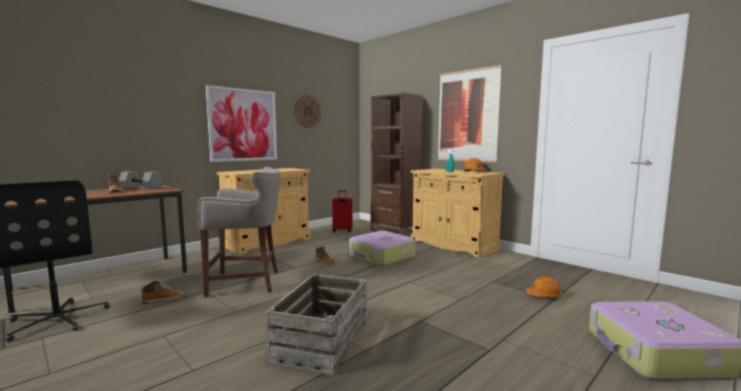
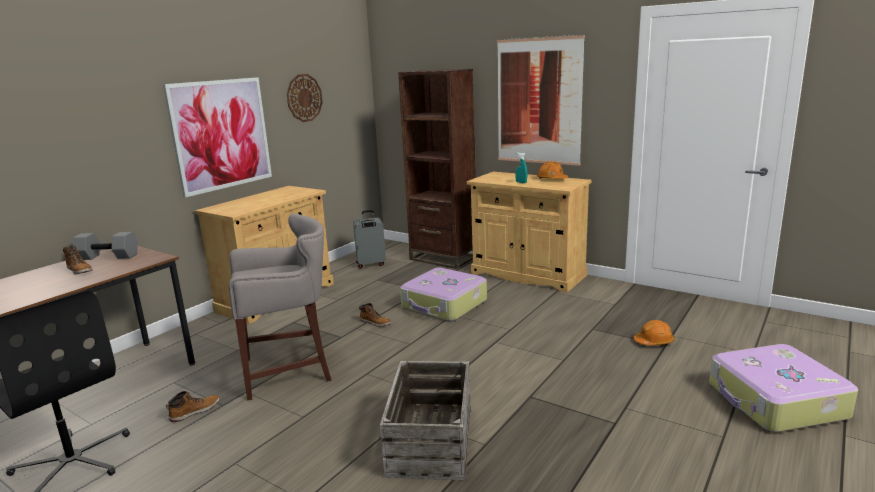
camera: 10 degrees left, 10 degrees up
red suitcase [332,190,353,232] -> grey suitcase [353,210,386,269]

